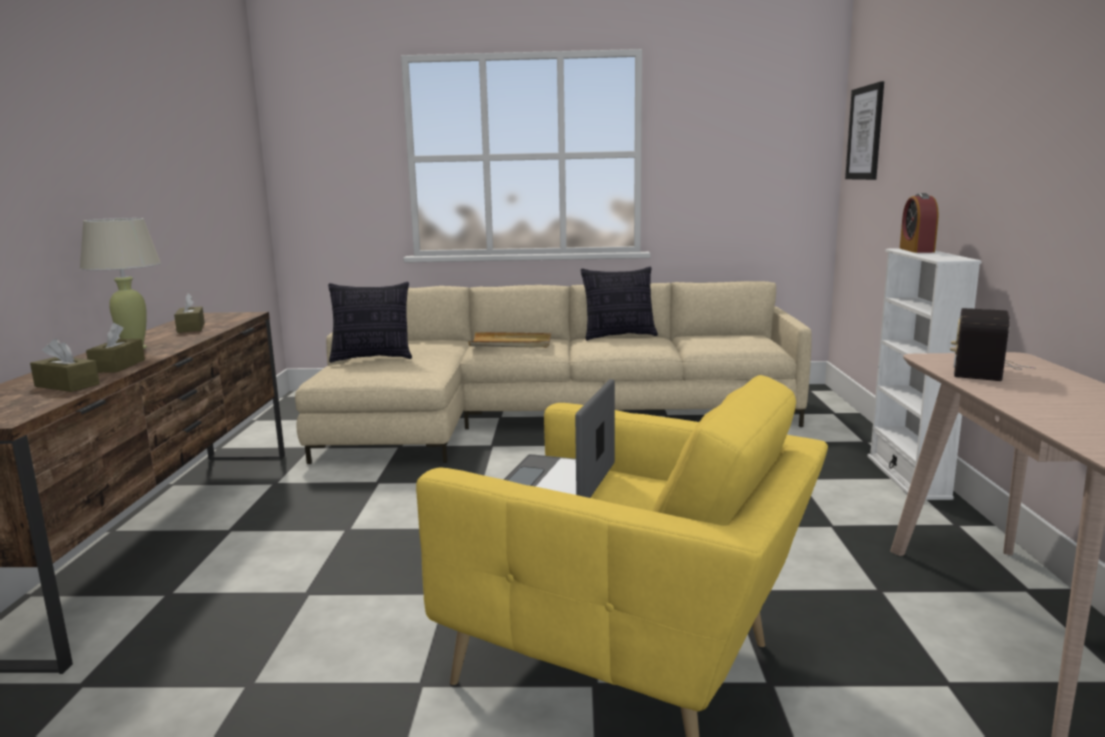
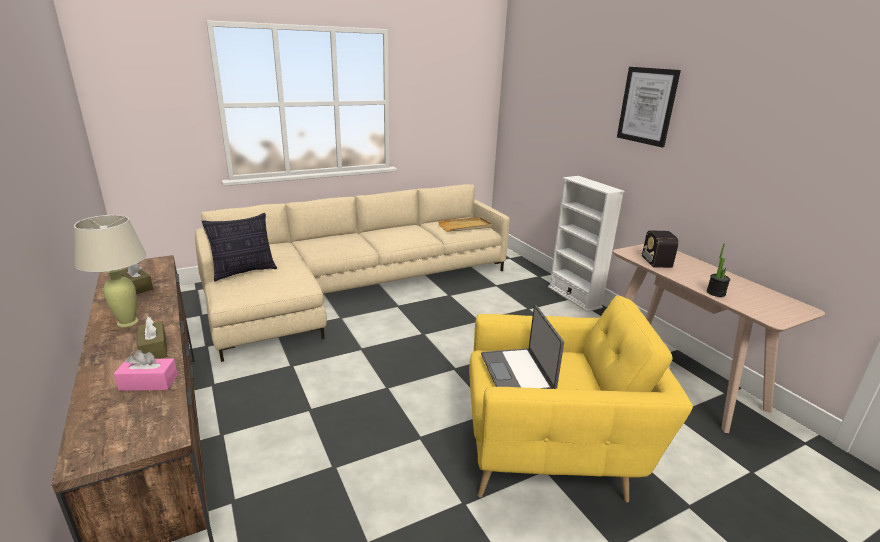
camera: 30 degrees left, 10 degrees up
brown tissue box [30,338,100,392] -> pink tissue box [114,350,178,391]
beige tray [468,332,551,348] -> beige tray moved to [438,217,492,232]
pillow [581,267,658,340] -> none
picture [845,81,884,180] -> picture moved to [617,67,681,147]
alarm clock [900,193,939,253] -> none
none -> potted plant [707,244,730,297]

